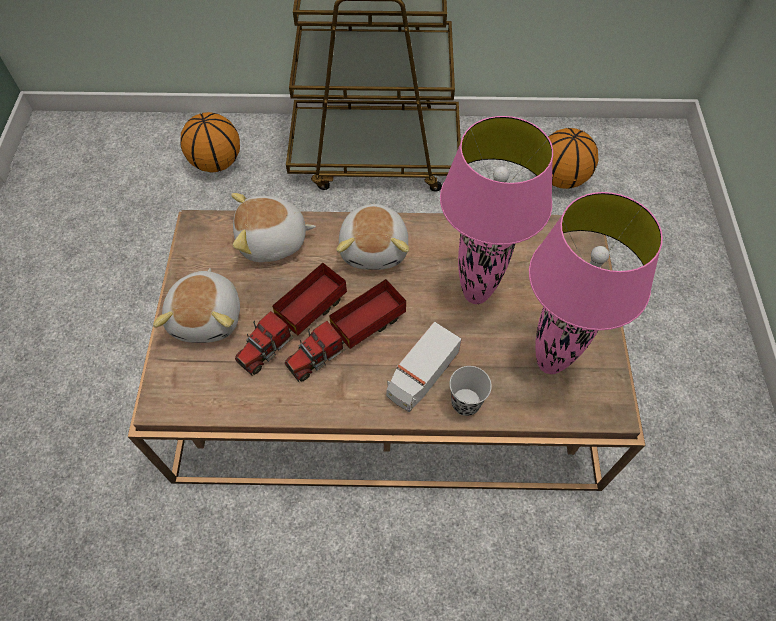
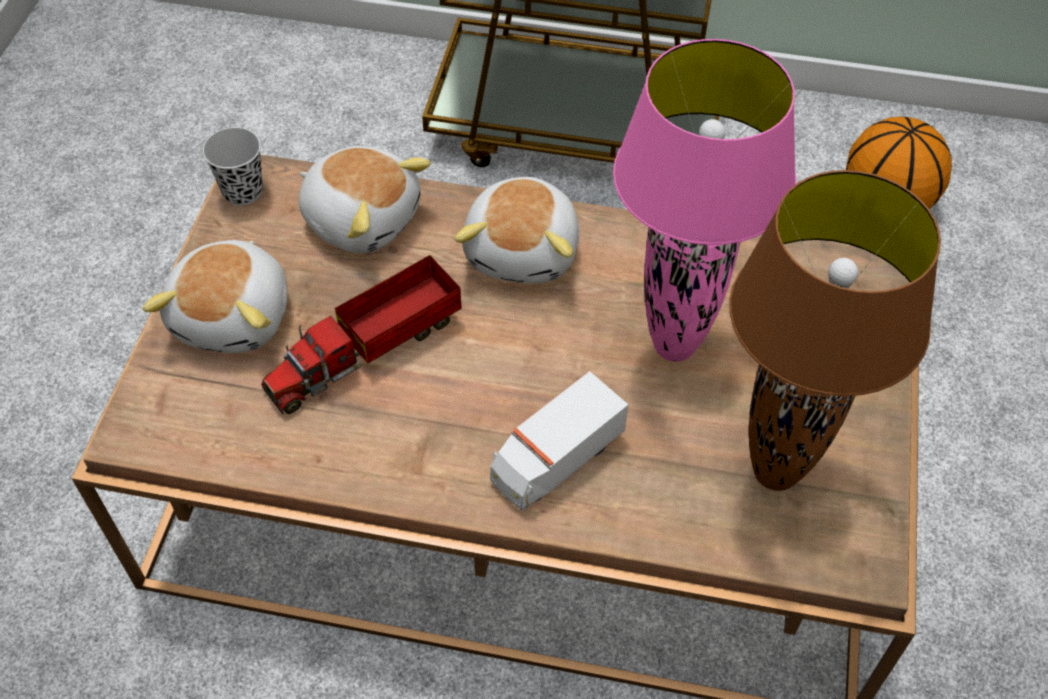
camera: 10 degrees right, 5 degrees down
basketball [180,112,240,173] -> none
plush toy [231,193,316,262] -> plush toy turned 150 degrees counterclockwise [299,146,431,253]
toy truck [285,279,406,382] -> none
black cup [449,366,492,416] -> black cup moved to [203,128,263,206]
pink table lamp [529,192,663,374] -> brown table lamp [729,170,941,491]

